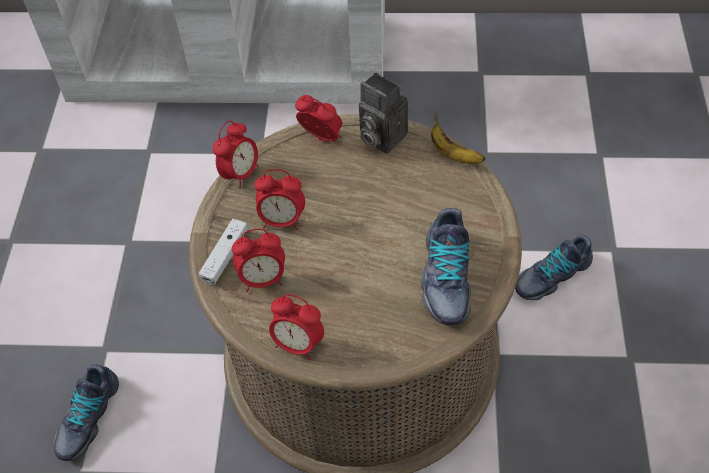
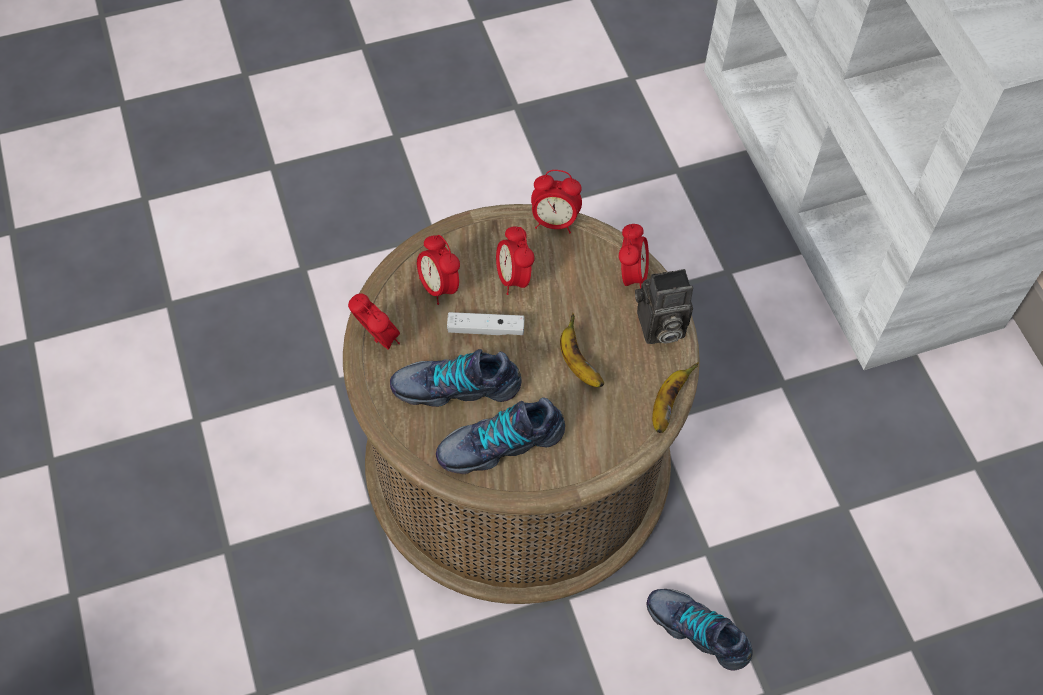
camera: 65 degrees right, 5 degrees up
shoe [54,364,119,461] -> shoe moved to [390,349,522,407]
white game controller [199,219,248,285] -> white game controller moved to [447,312,525,335]
alarm clock [269,294,324,360] -> alarm clock turned 135 degrees clockwise [348,293,400,350]
camera [359,73,408,154] -> camera turned 120 degrees counterclockwise [635,269,693,344]
none -> banana [560,313,604,387]

